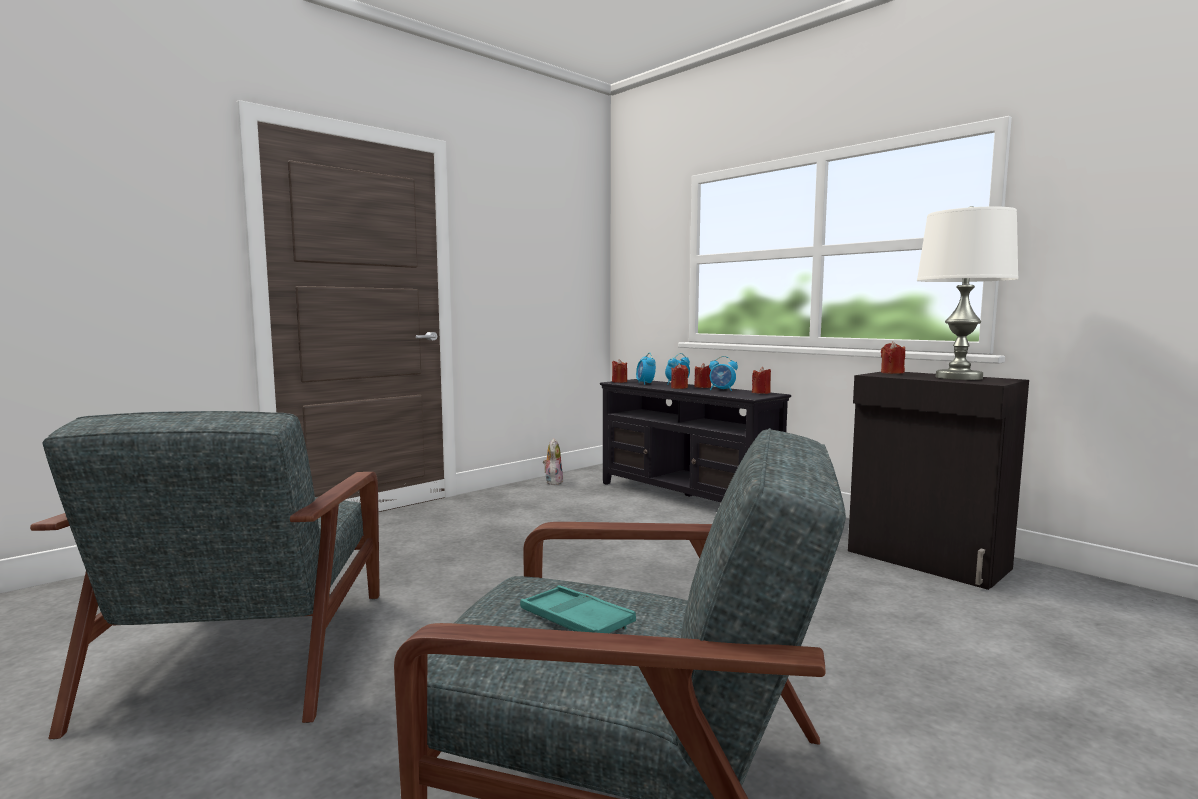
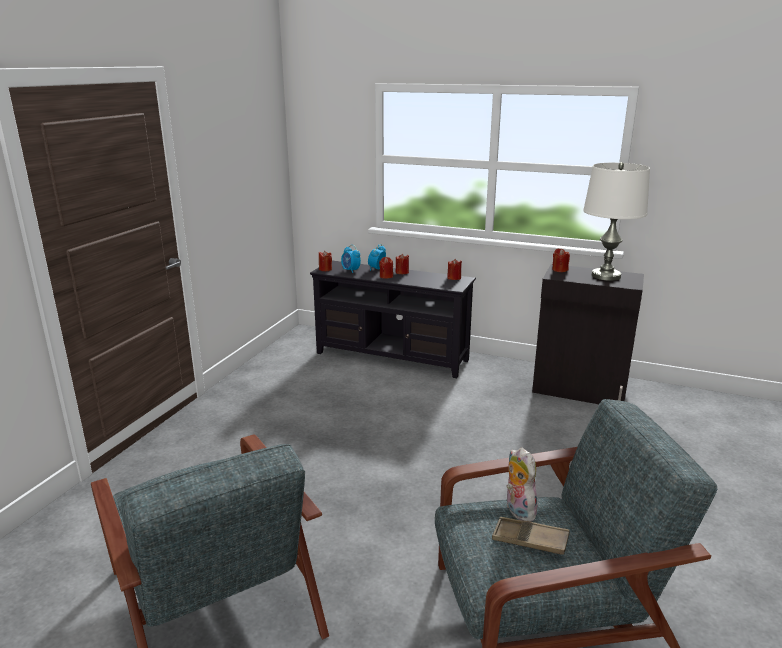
camera: 25 degrees left, 15 degrees up
turquoise tray [520,585,636,633] -> brown tray [492,517,570,555]
plush toy [543,438,563,485] -> plush toy moved to [507,447,537,522]
alarm clock [709,356,738,391] -> none

